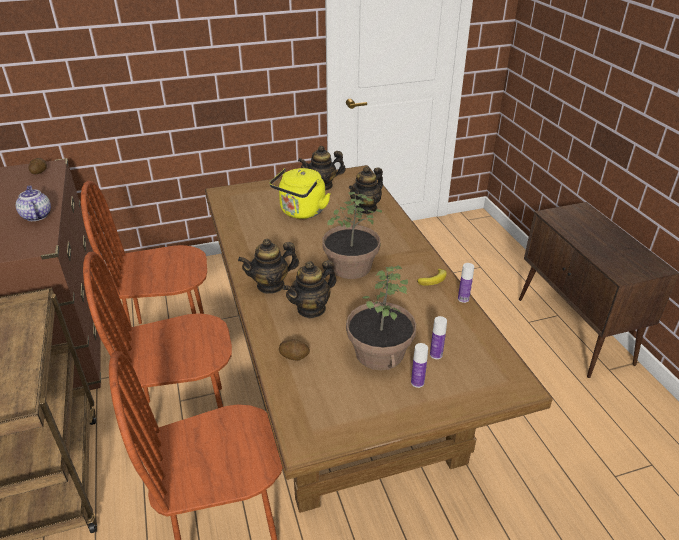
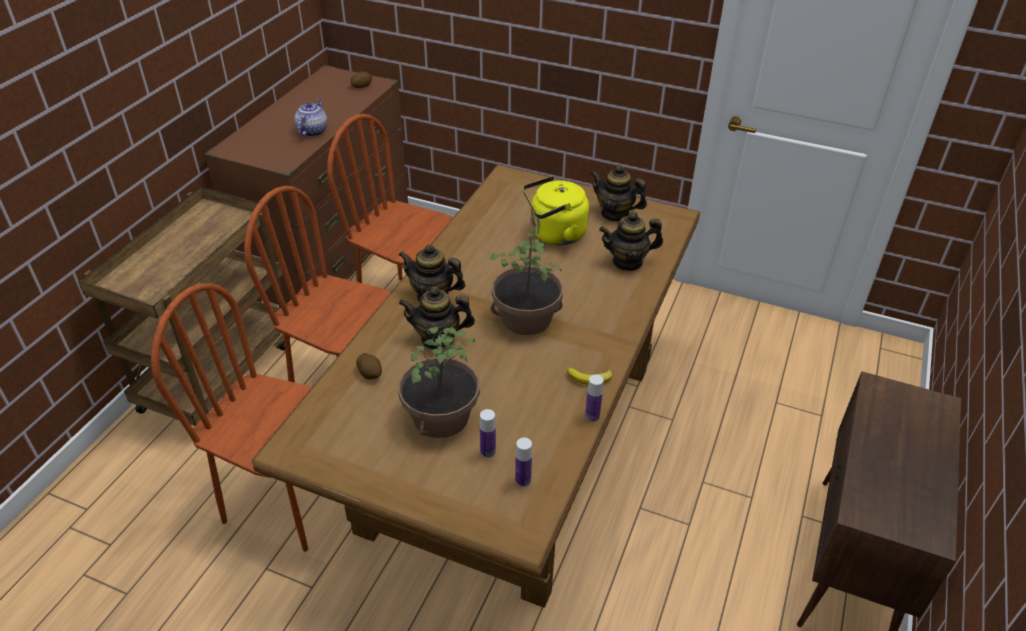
camera: 40 degrees right, 5 degrees up
bottle [411,343,428,388] -> bottle moved to [515,437,532,487]

